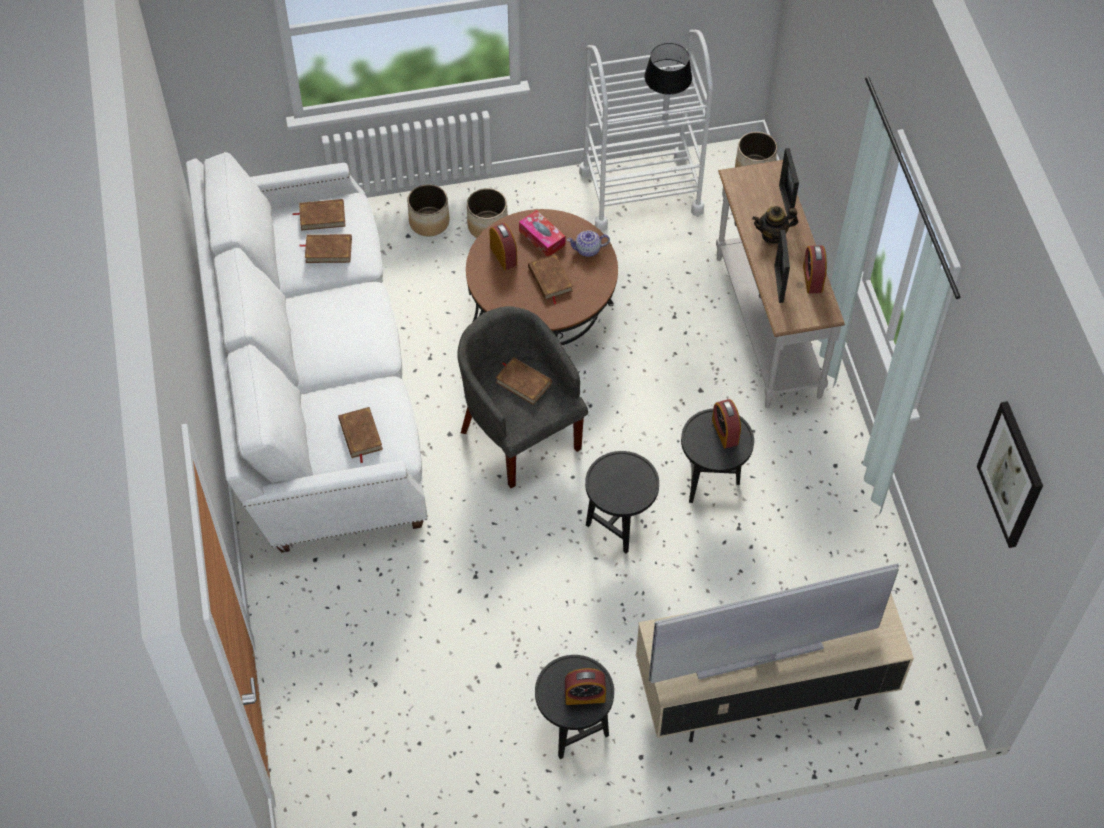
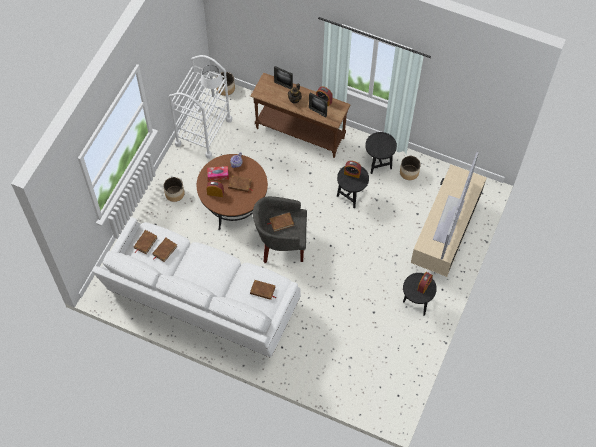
camera: 55 degrees left, 5 degrees up
planter [407,184,449,236] -> planter moved to [400,156,421,180]
black side table [585,451,659,554] -> black side table moved to [365,132,397,174]
black table lamp [644,43,692,120] -> white table lamp [201,65,223,97]
white console table [716,160,845,408] -> brown console table [250,73,350,158]
picture [977,401,1043,548] -> none

